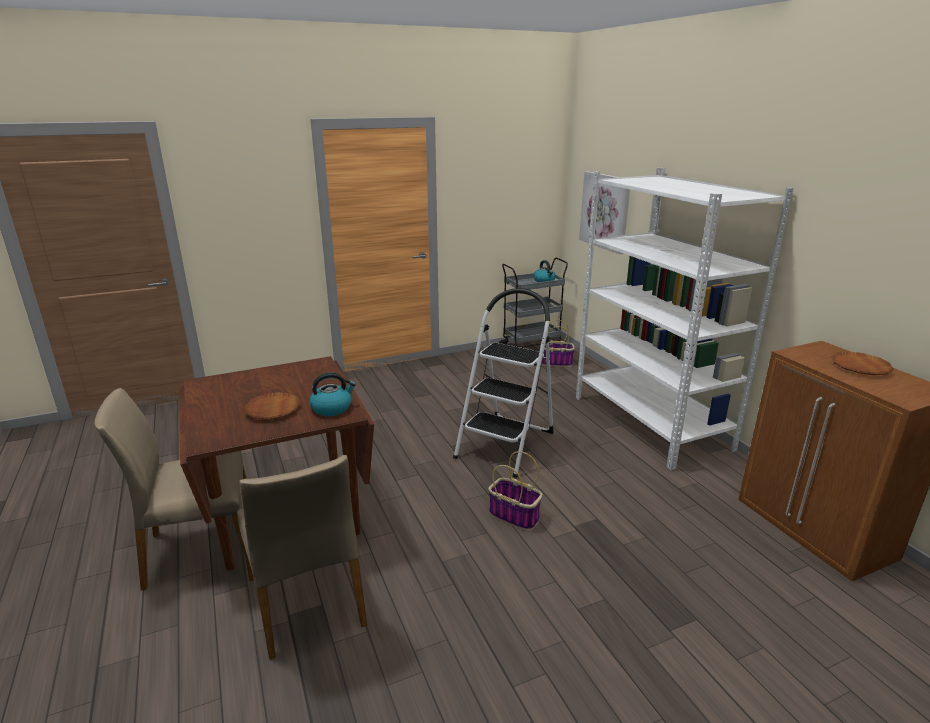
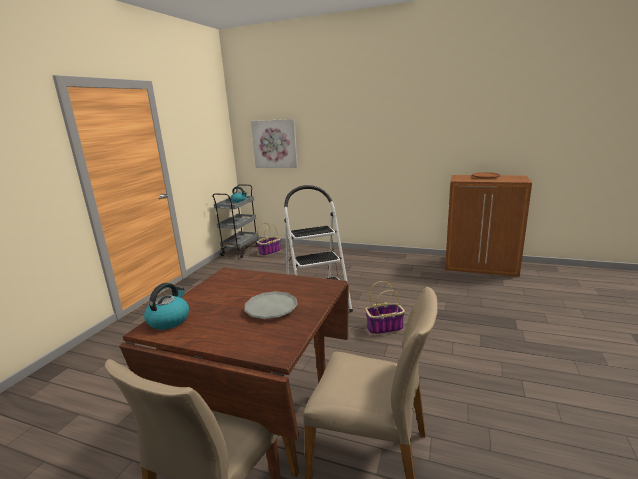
camera: 45 degrees left, 5 degrees down
brown plate [244,392,301,420] -> grey plate [244,291,298,319]
kettle [310,373,356,416] -> kettle moved to [144,283,189,330]
white bookcase [576,168,794,470] -> none

